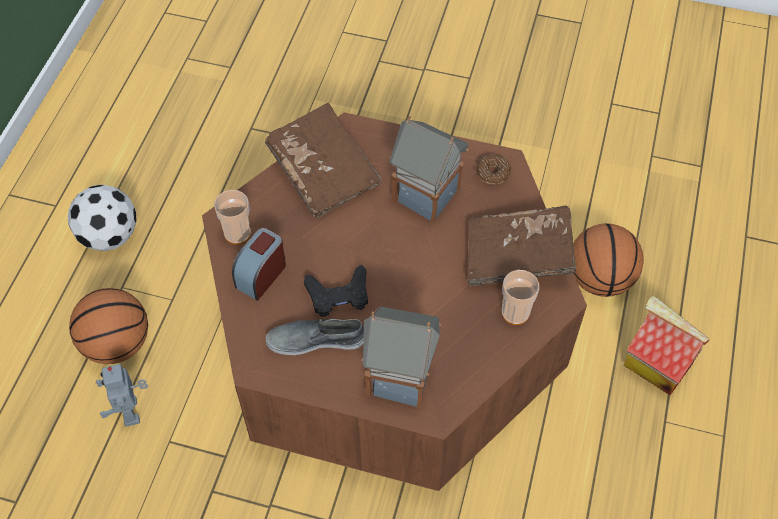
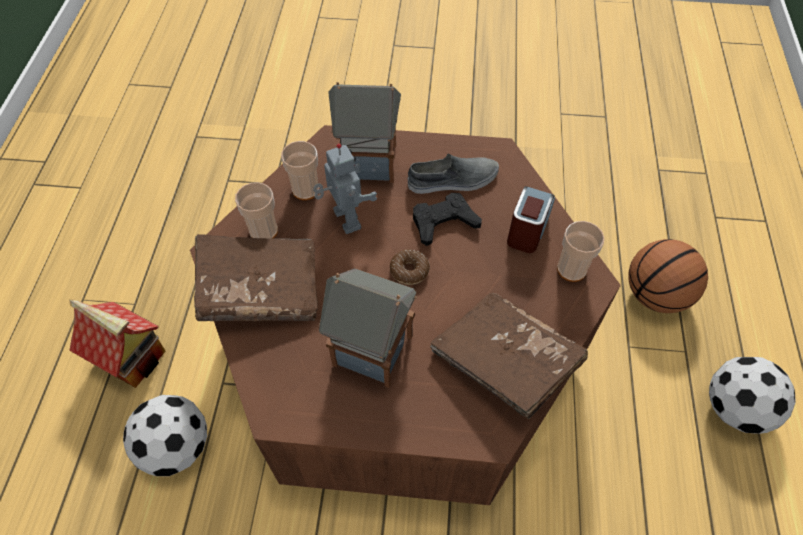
camera: 170 degrees right, 0 degrees up
toy robot [96,364,148,427] -> toy robot moved to [313,144,377,234]
donut [476,155,511,185] -> donut moved to [390,249,430,285]
basketball [573,223,644,297] -> football [123,395,207,476]
none -> cup [281,141,319,200]

